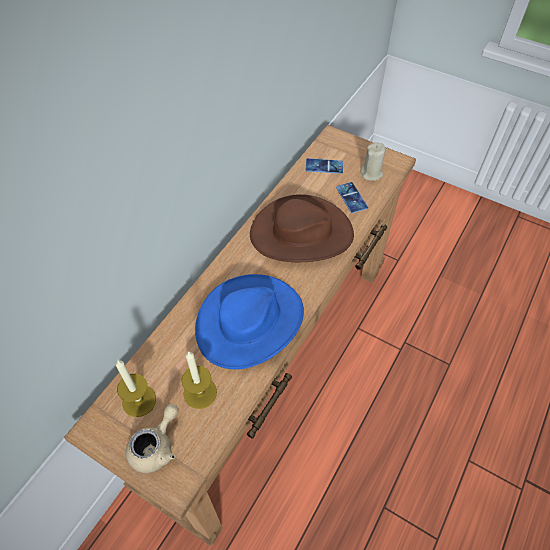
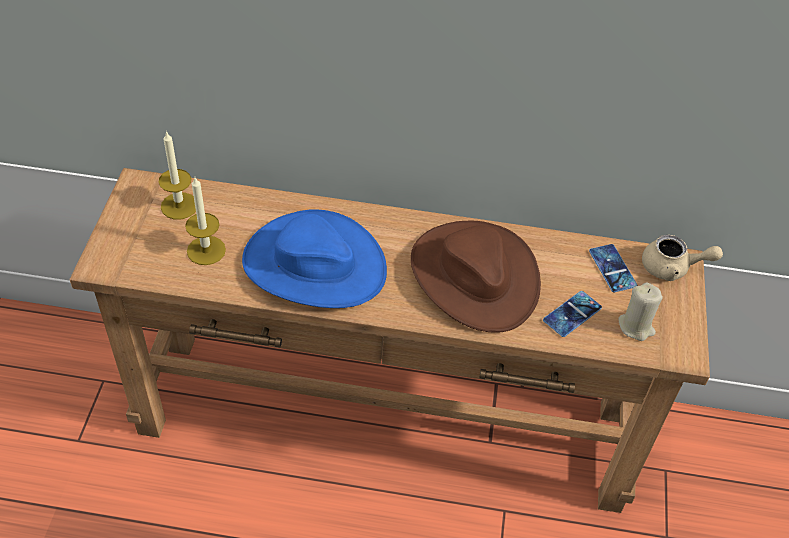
camera: 65 degrees right, 5 degrees down
beige teapot [126,404,179,473] -> beige teapot moved to [642,235,723,281]

